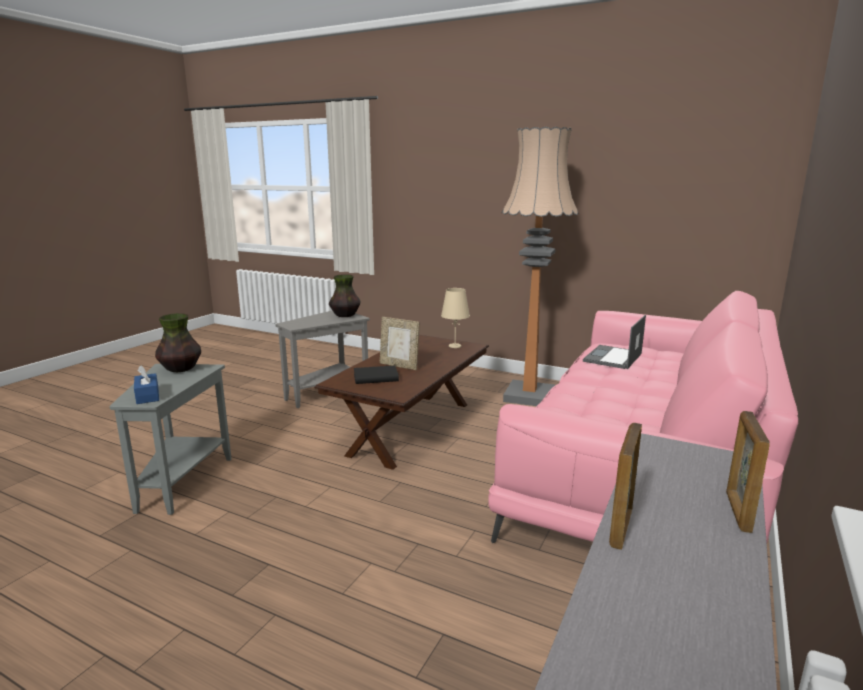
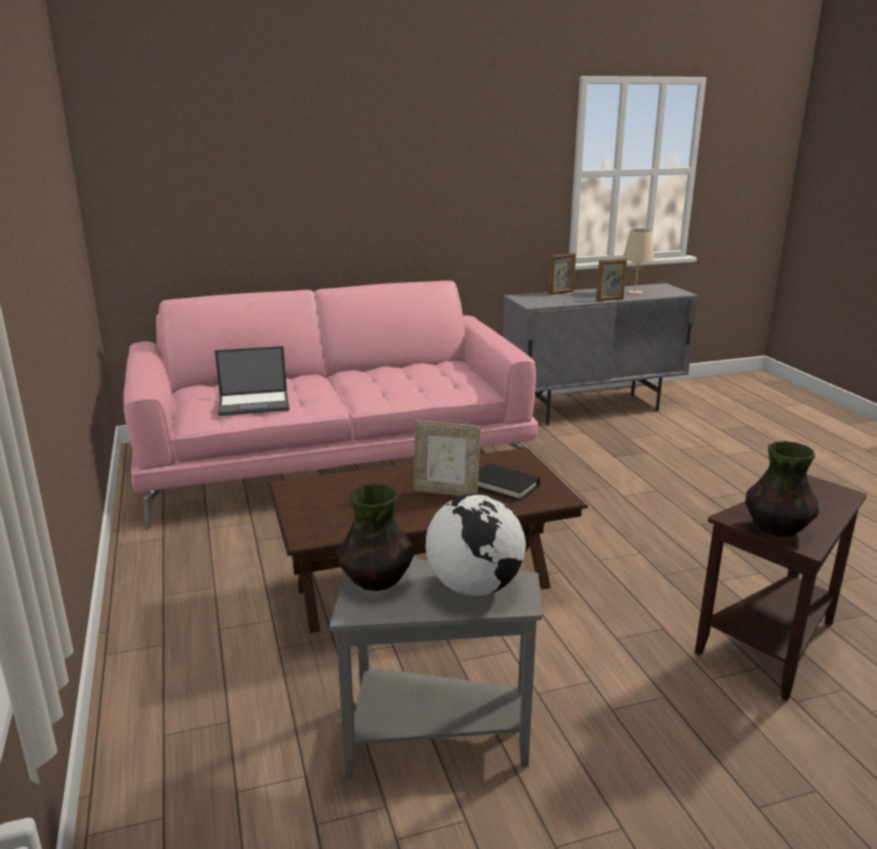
camera: 135 degrees left, 5 degrees up
grey side table [110,364,231,515] -> brown side table [695,475,867,701]
blue tissue box [134,366,159,404] -> none
picture frame [380,317,420,370] -> picture frame turned 120 degrees clockwise [414,420,481,496]
beige table lamp [441,288,470,348] -> beige table lamp moved to [622,229,654,295]
floor lamp [502,127,579,406] -> none
none -> globe [425,494,526,596]

